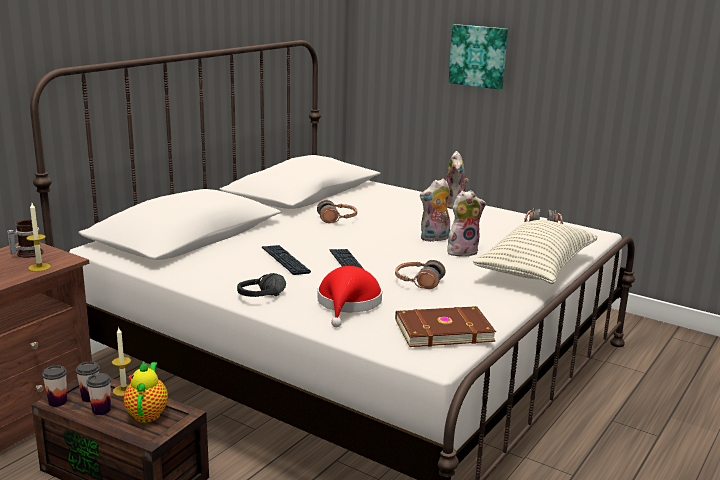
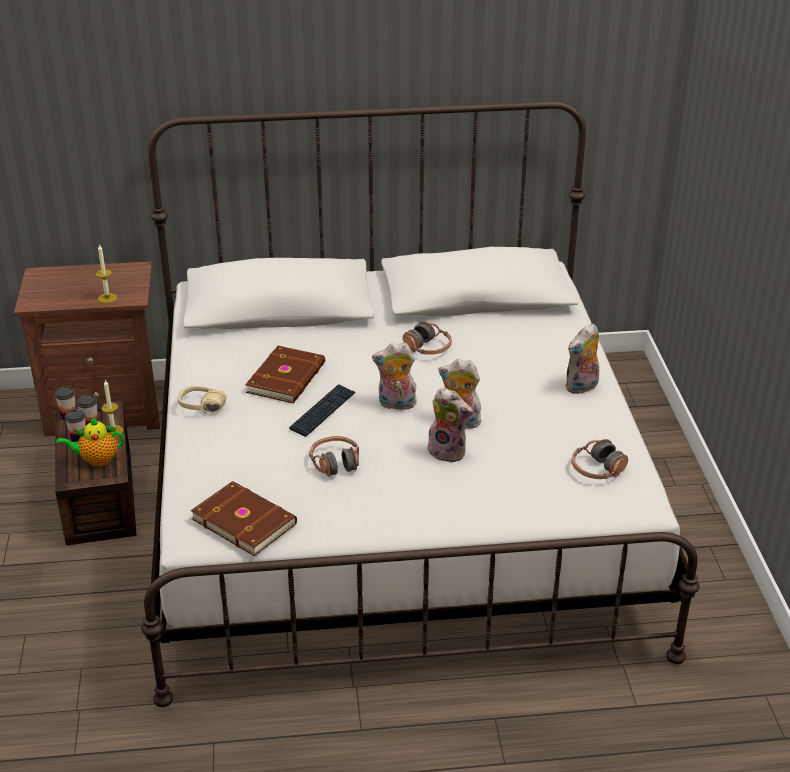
camera: 50 degrees right, 15 degrees up
mug [7,219,43,258] -> none
teapot [124,361,168,423] -> teapot turned 150 degrees counterclockwise [56,417,124,467]
black headphones [237,273,286,297] -> beige headphones [177,386,226,413]
keyboard [262,245,311,275] -> brown book [245,346,325,403]
red hat [318,266,382,327] -> none
picture [449,24,508,90] -> none
pillow [473,220,598,284] -> none
none -> plush toy [372,342,417,410]

